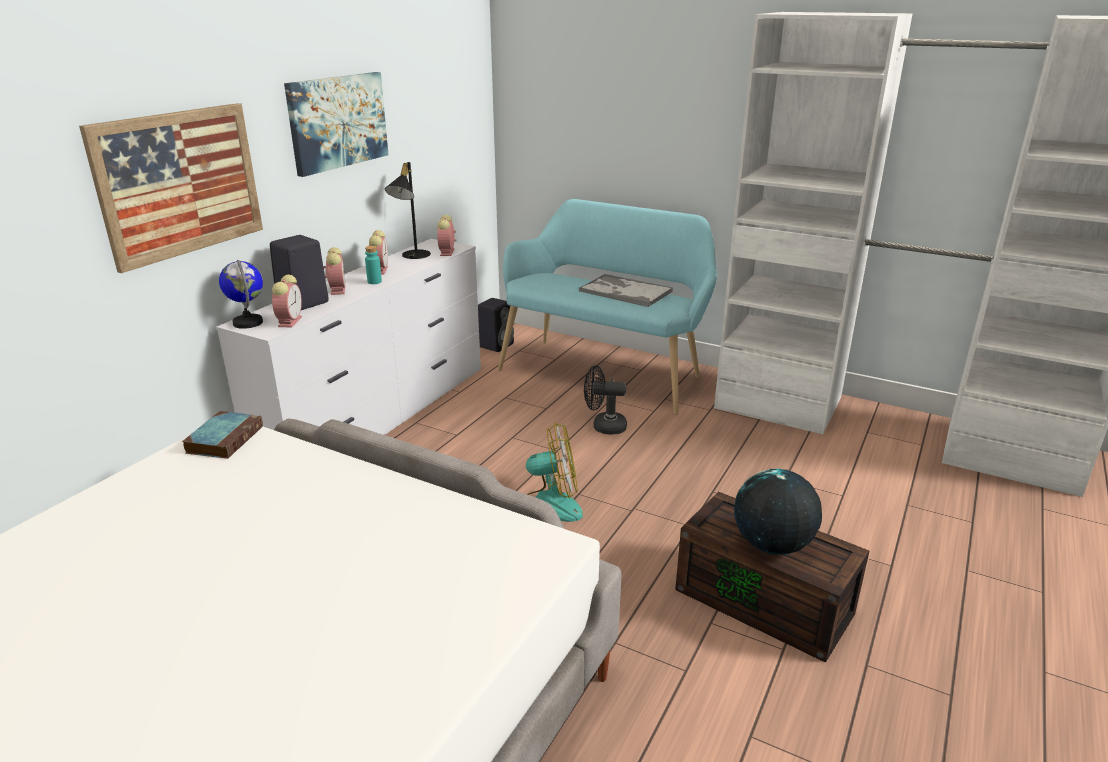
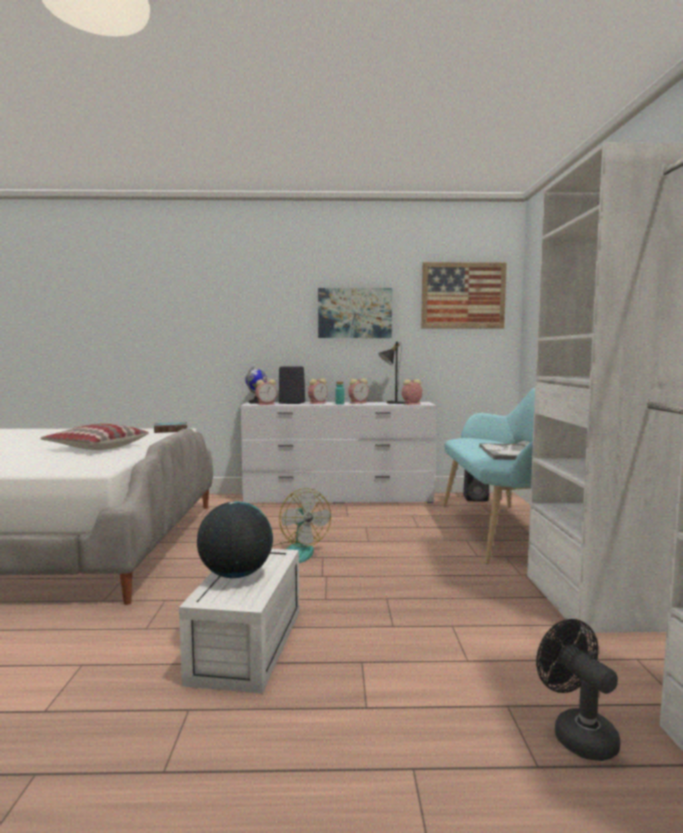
camera: 60 degrees right, 20 degrees down
picture [79,103,263,273] -> picture moved to [421,262,507,328]
black fan [584,365,627,434] -> black fan moved to [536,619,620,761]
brown storage box [675,492,869,663] -> white storage box [179,549,299,694]
none -> pillow [40,424,149,450]

